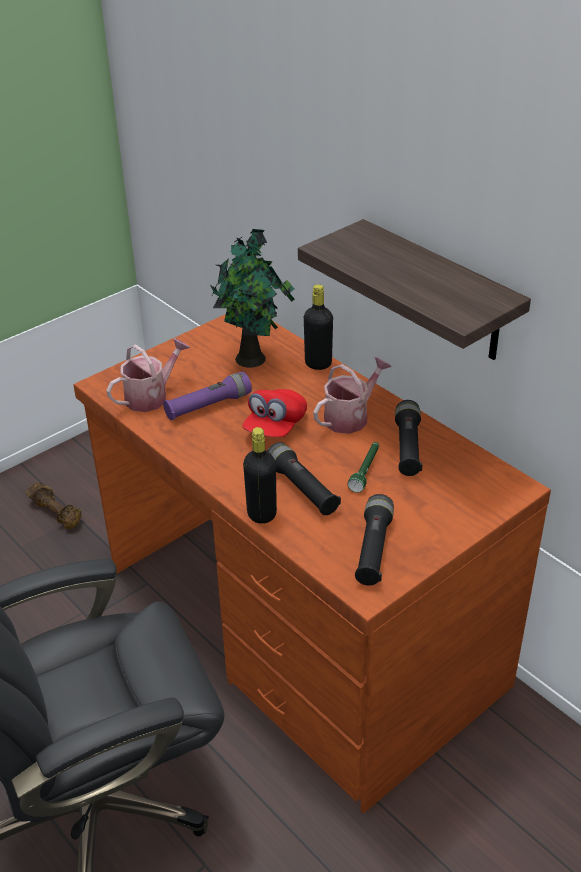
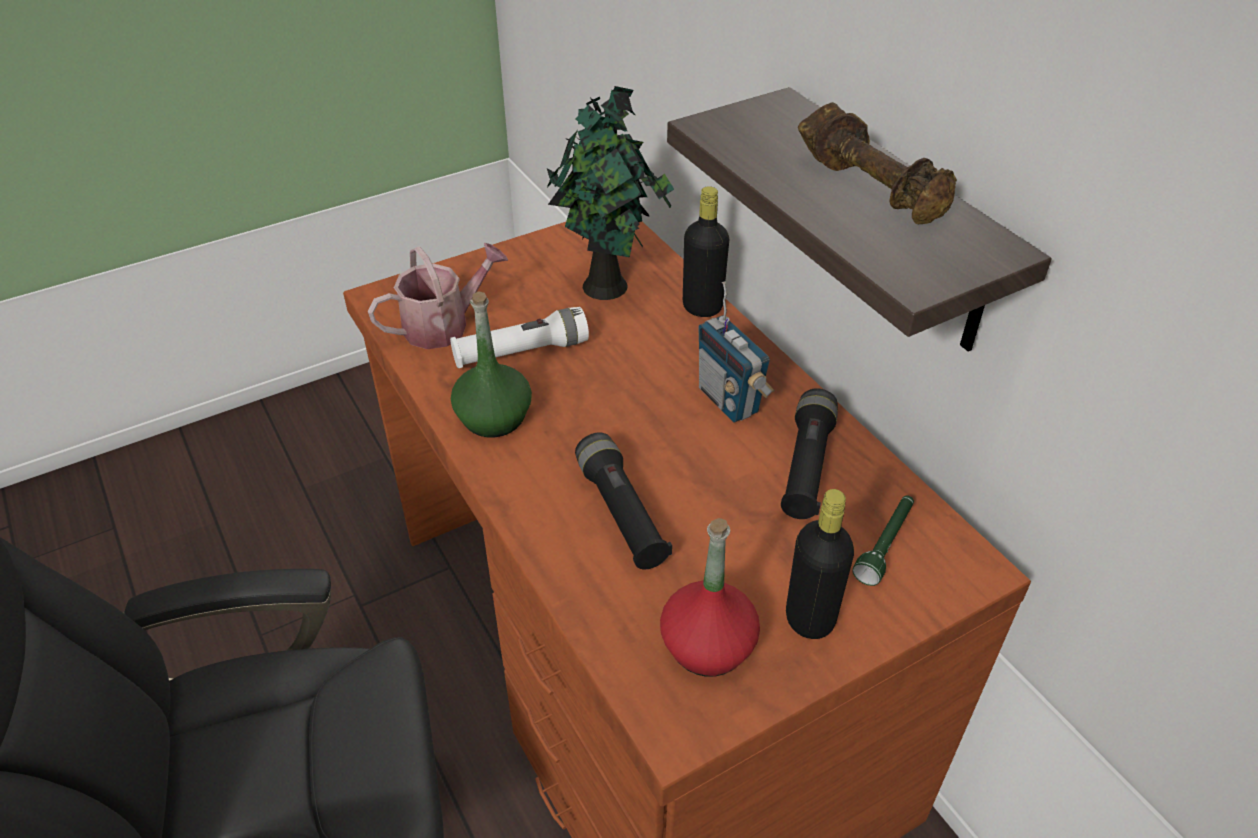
camera: 10 degrees right, 5 degrees up
brown dumbbell [26,482,81,529] -> brown dumbbell moved to [798,102,957,224]
purple flashlight [163,372,252,420] -> white flashlight [450,307,589,368]
red cap [242,389,307,437] -> none
black bottle [243,427,277,524] -> black bottle moved to [786,489,854,639]
watering can [313,357,392,434] -> radio [698,281,774,423]
green flashlight [348,442,379,493] -> green flashlight moved to [853,495,914,586]
black flashlight [355,494,394,586] -> red bottle [660,518,760,677]
none -> green bottle [451,291,532,437]

